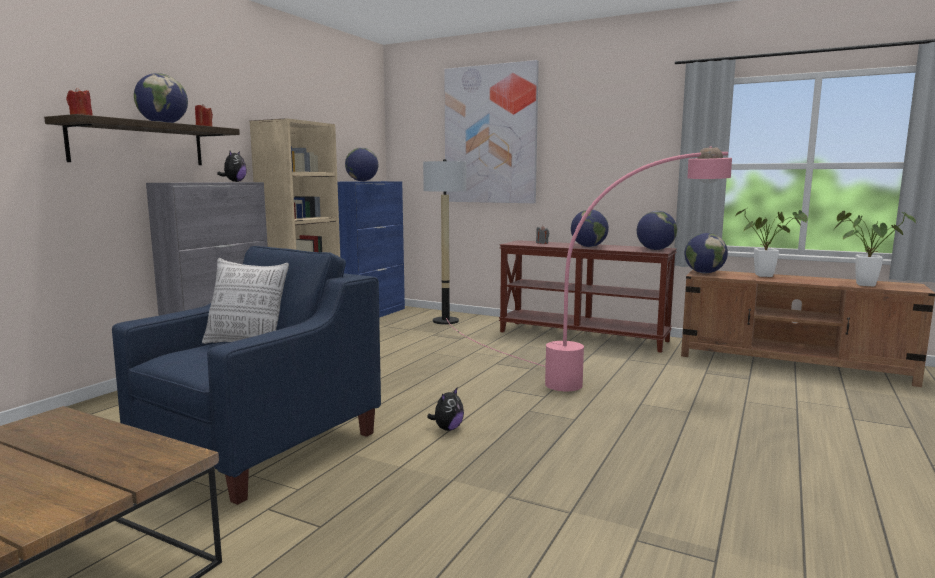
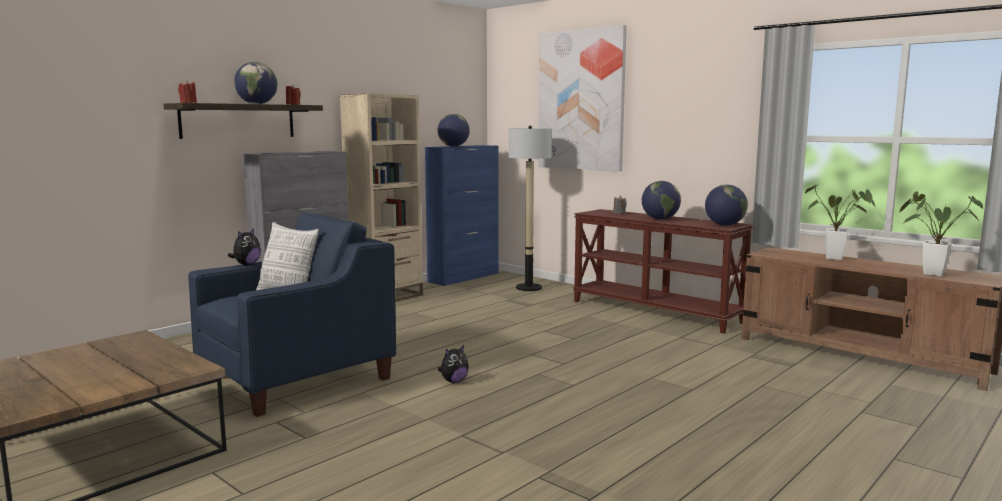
camera: 15 degrees right, 0 degrees up
plush toy [217,151,247,182] -> plush toy moved to [228,229,261,265]
pink floor lamp [446,146,732,391] -> none
globe [685,233,728,273] -> none

